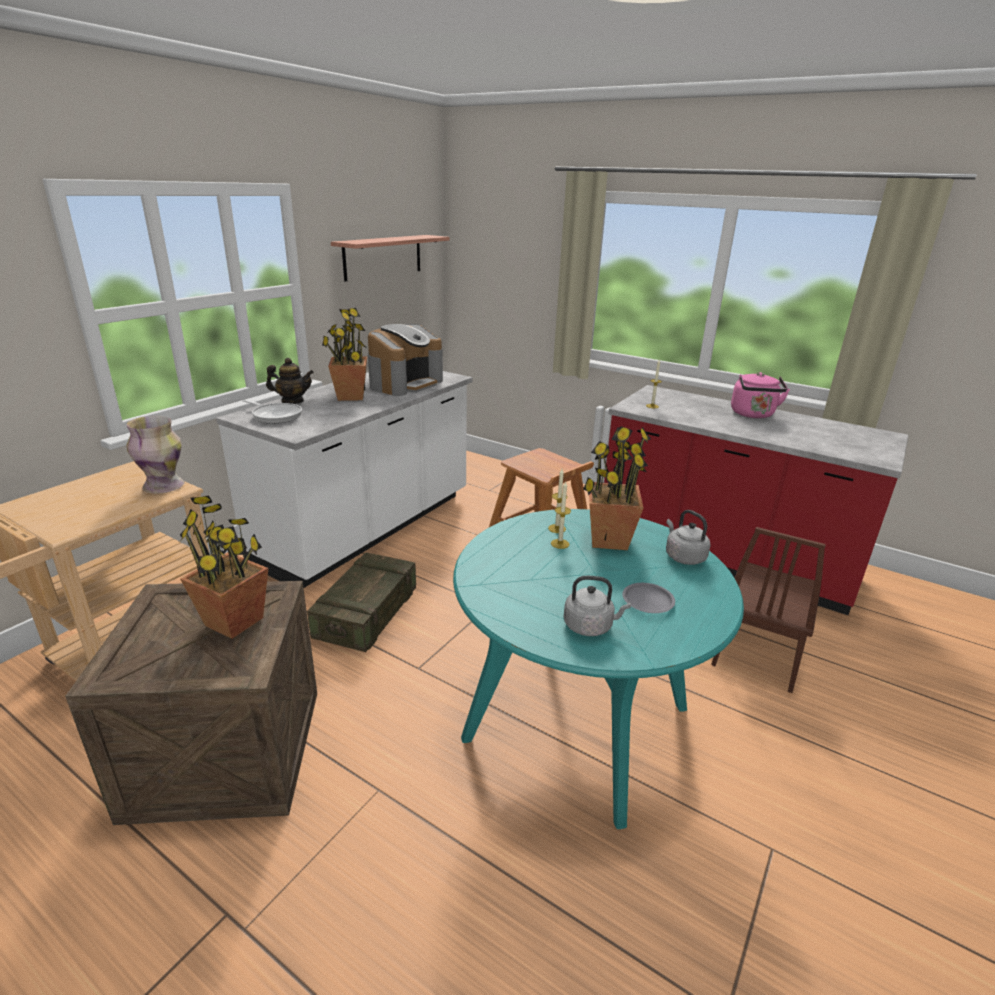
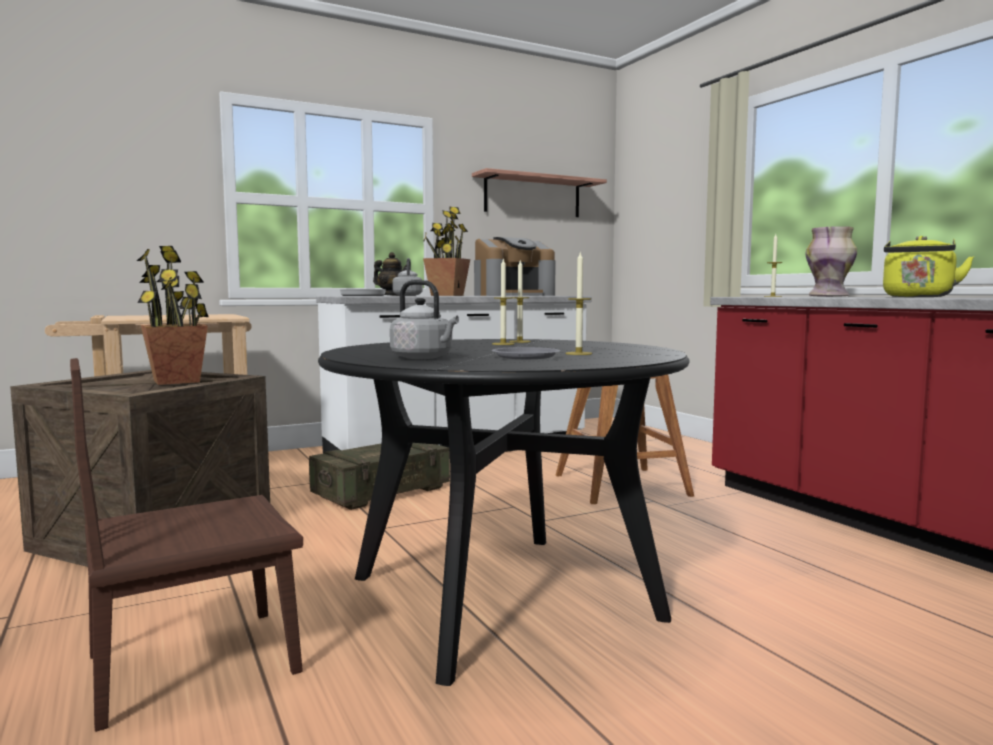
camera: 30 degrees right, 20 degrees down
vase [126,415,184,493] -> vase moved to [805,226,857,297]
turquoise dining table [453,509,744,829] -> black dining table [318,339,690,686]
potted plant [583,426,651,550] -> none
grey kettle [666,510,711,565] -> grey kettle moved to [392,258,423,296]
brown chair [711,527,826,693] -> brown chair moved to [70,358,303,732]
pink kettle [731,372,790,418] -> yellow kettle [883,236,974,297]
none -> candle [566,252,592,355]

